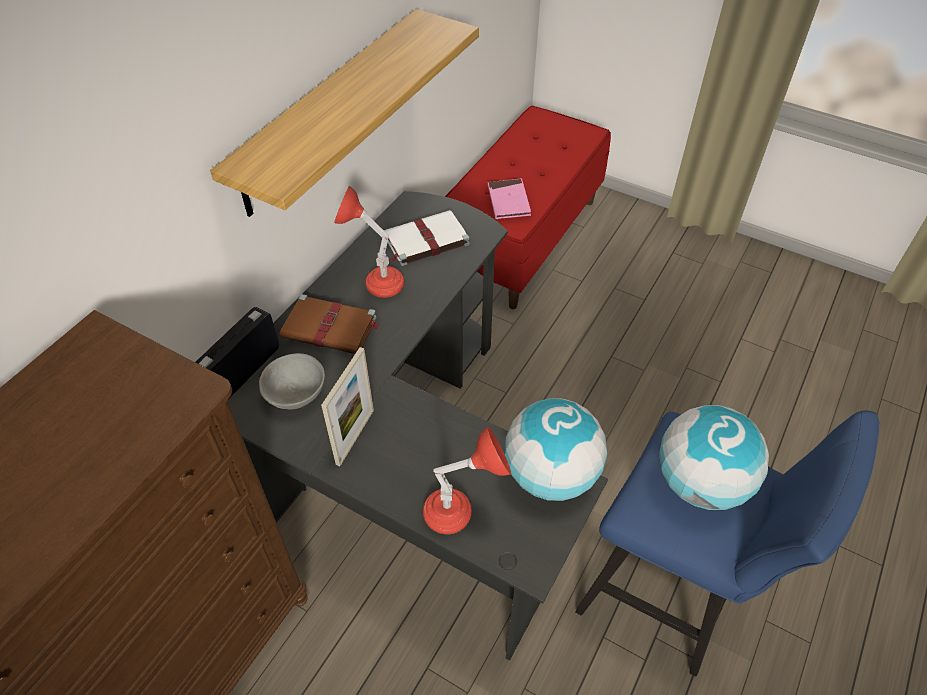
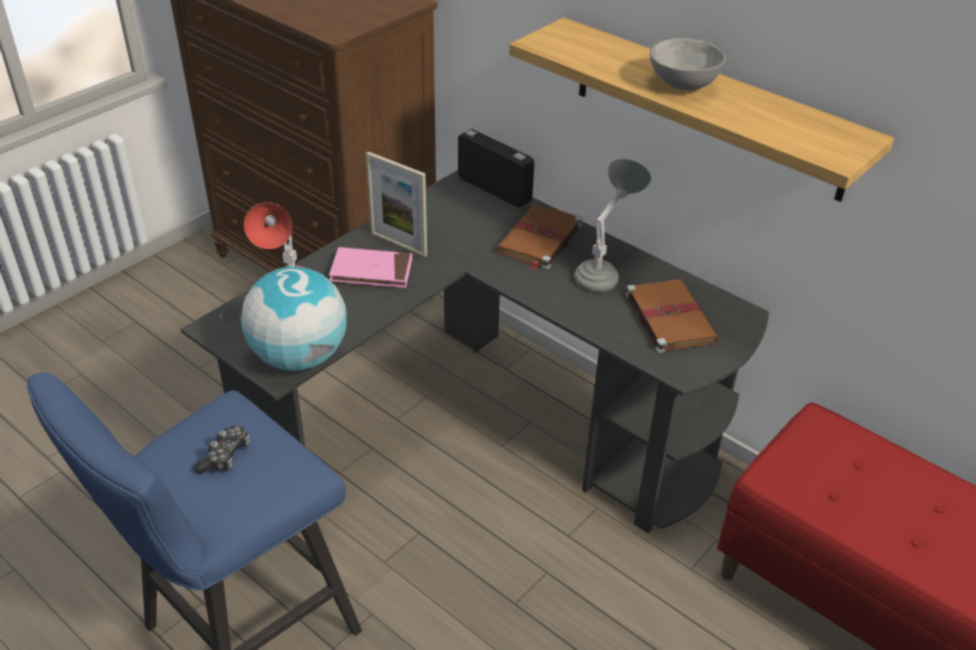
camera: 100 degrees right, 10 degrees down
grey bowl [259,353,325,410] -> grey bowl moved to [650,38,726,90]
red table lamp [334,186,404,298] -> grey table lamp [574,159,651,293]
white book [384,210,470,266] -> brown book [625,279,719,353]
pink book [488,178,531,219] -> pink book moved to [329,247,413,288]
globe [659,405,769,510] -> game controller [194,425,250,474]

